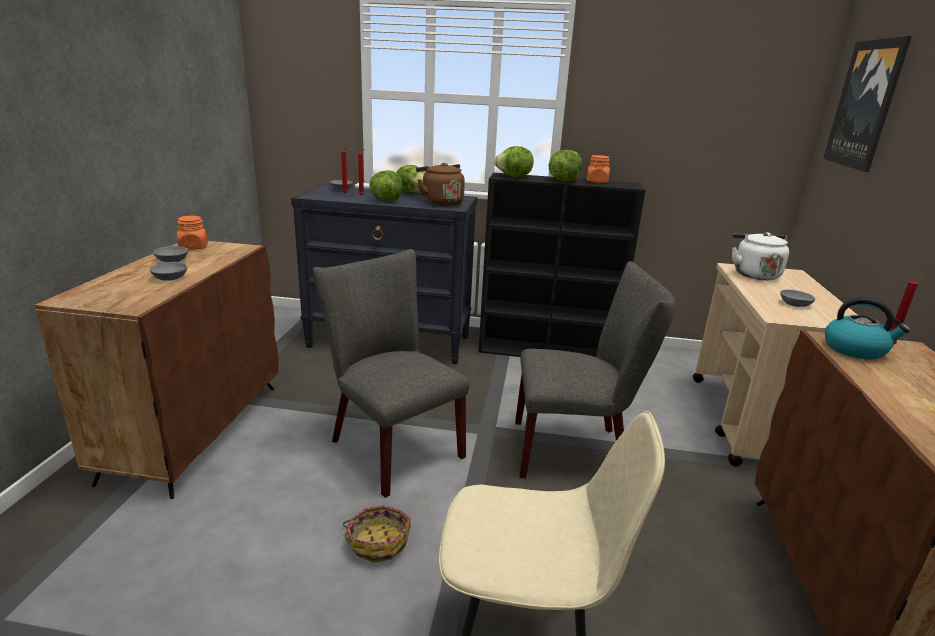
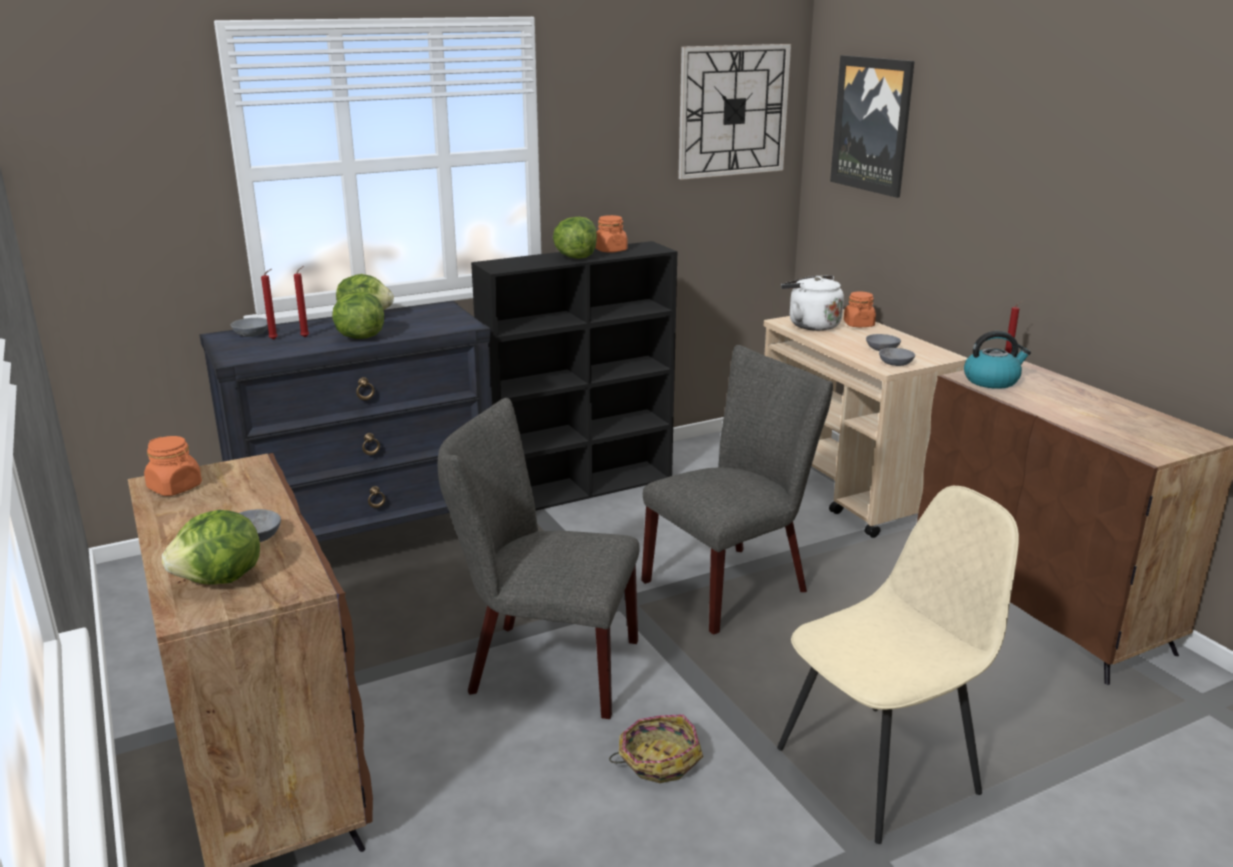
camera: 35 degrees left, 0 degrees up
grey bowl [153,246,188,262] -> grey bowl moved to [879,348,915,366]
brown kettle [416,163,465,207] -> none
lettuce [494,146,533,177] -> lettuce moved to [162,510,260,585]
none -> wall clock [678,44,791,180]
none -> orange jar [844,291,876,327]

